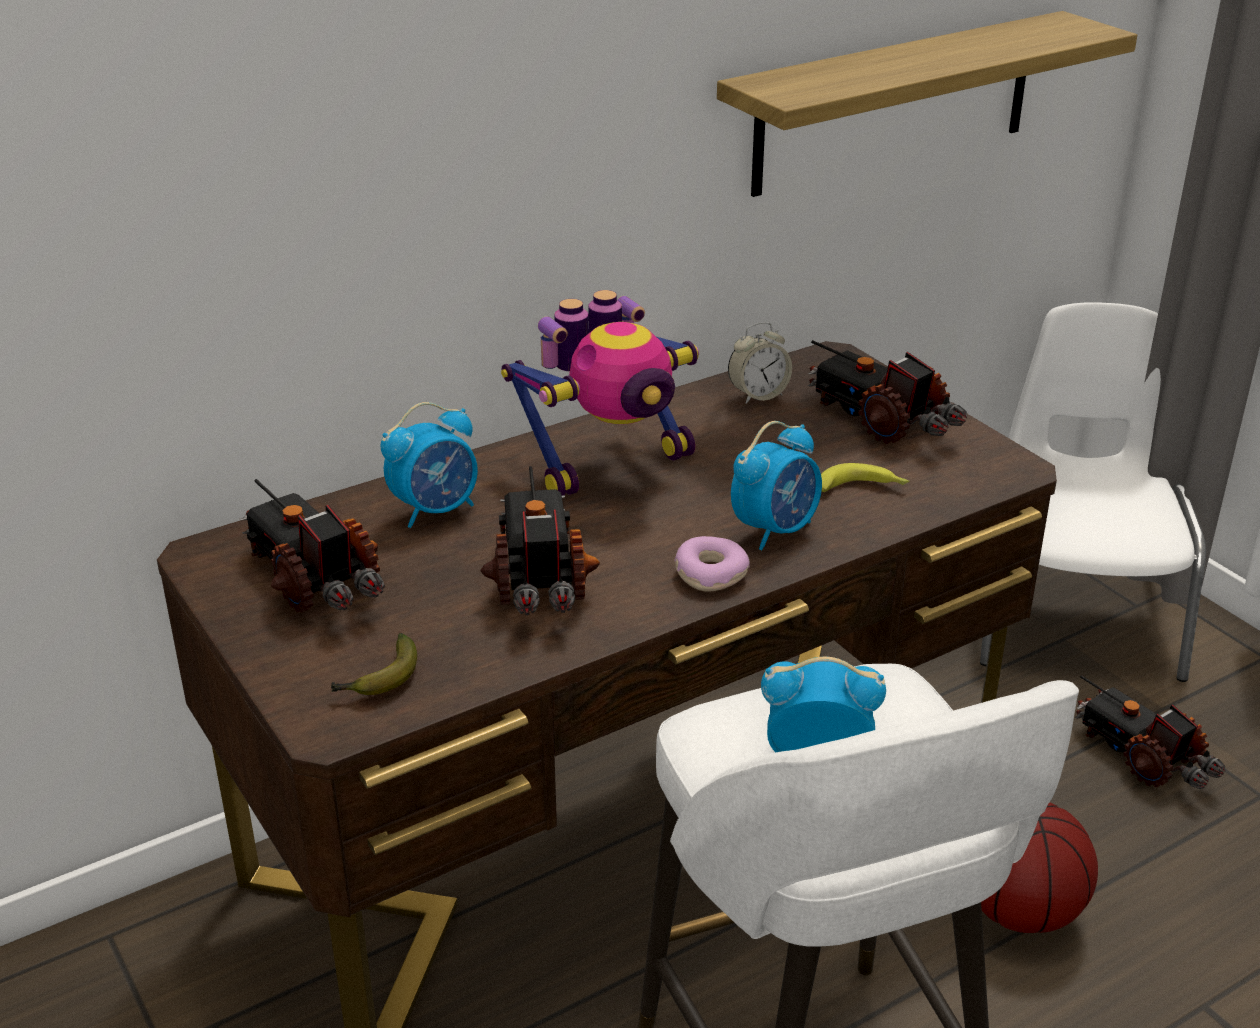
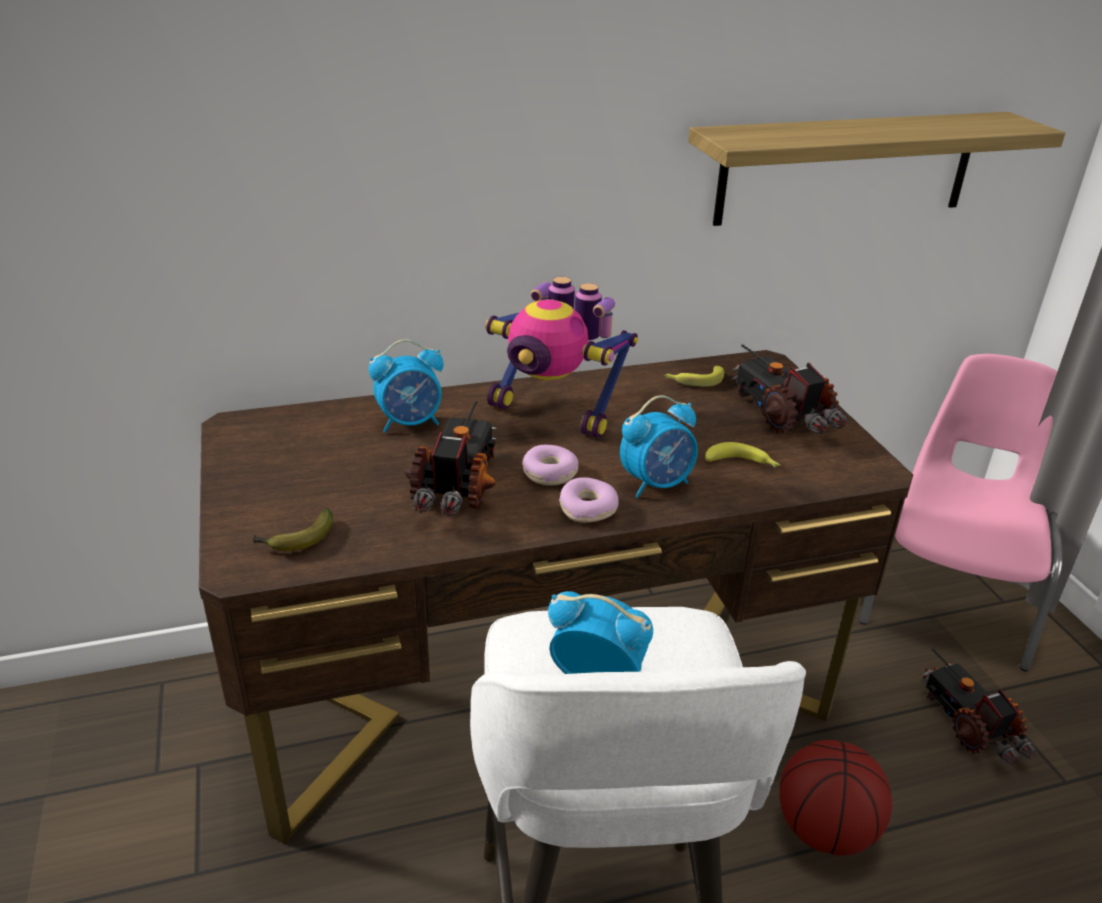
camera: 15 degrees right, 0 degrees up
toy truck [240,479,385,613] -> none
toy robot [501,290,699,495] -> toy robot turned 45 degrees clockwise [485,277,638,438]
alarm clock [728,322,792,404] -> banana [664,366,724,386]
white chair [980,302,1206,682] -> pink chair [859,354,1063,672]
none -> donut [522,445,579,485]

